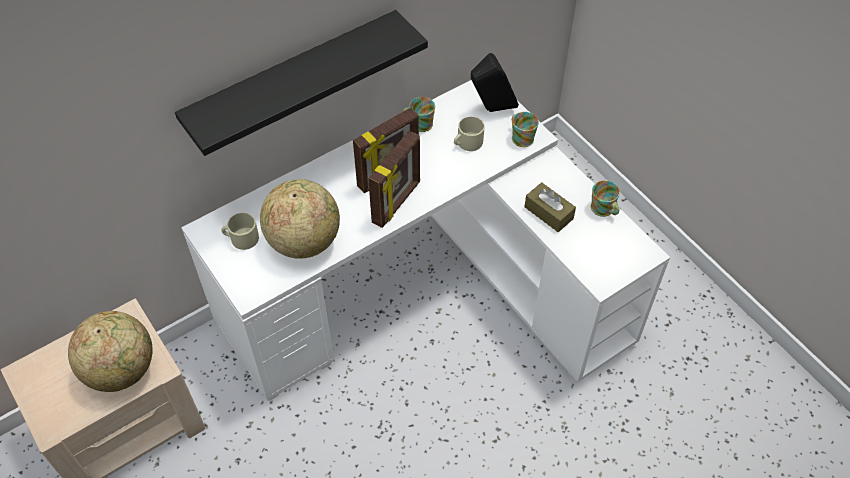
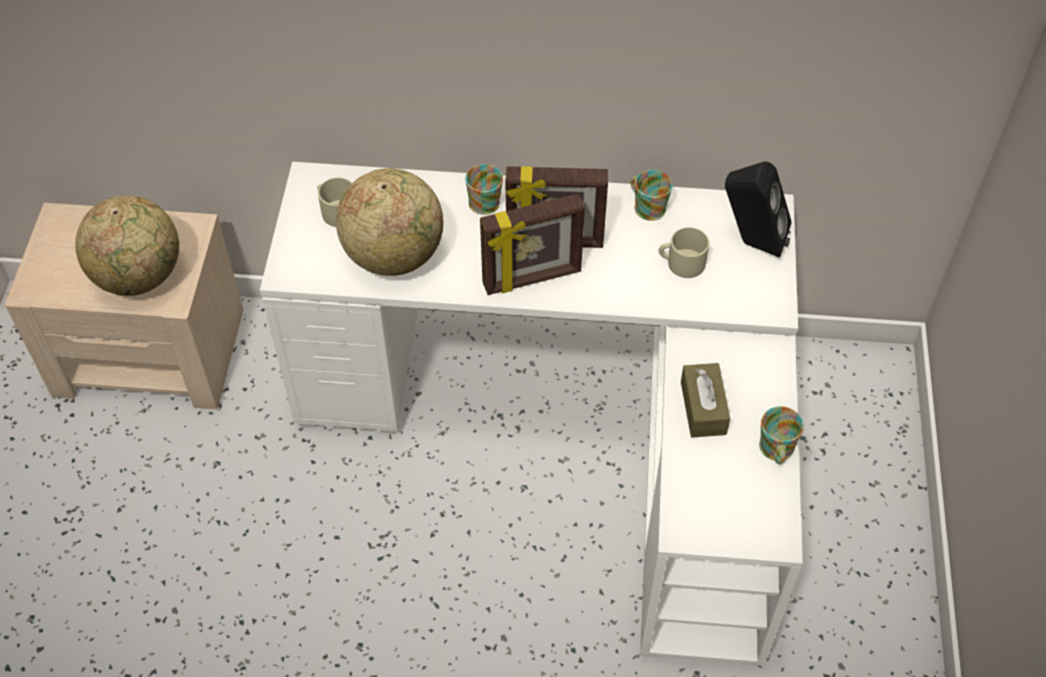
camera: 40 degrees right, 0 degrees up
black shelf [175,10,428,156] -> none
mug [512,112,539,147] -> mug moved to [465,164,503,215]

